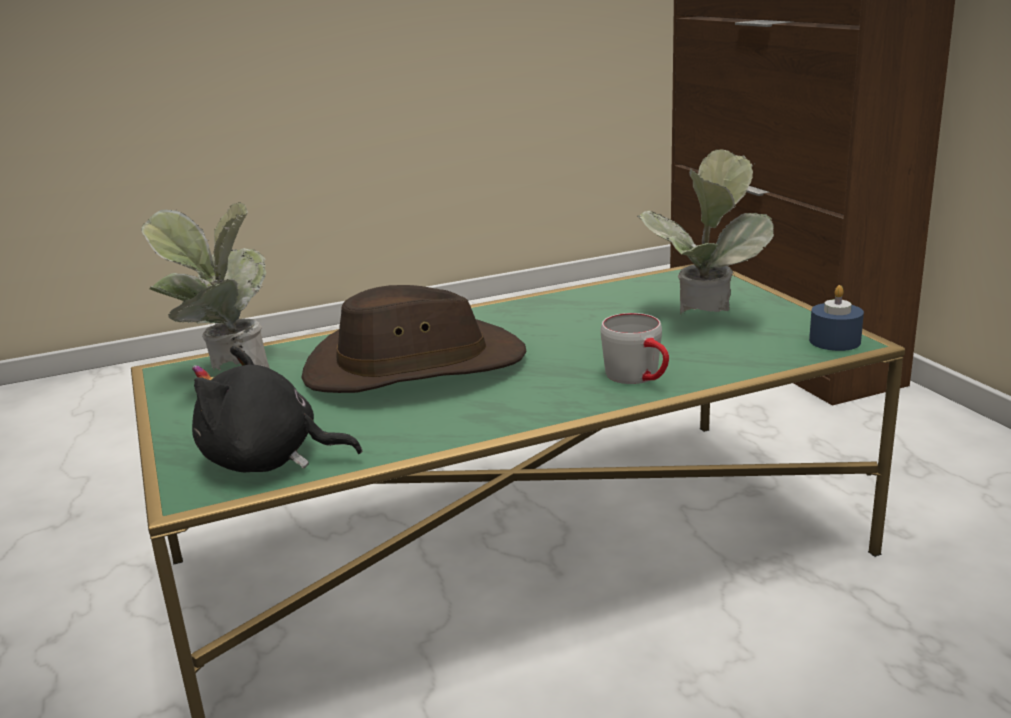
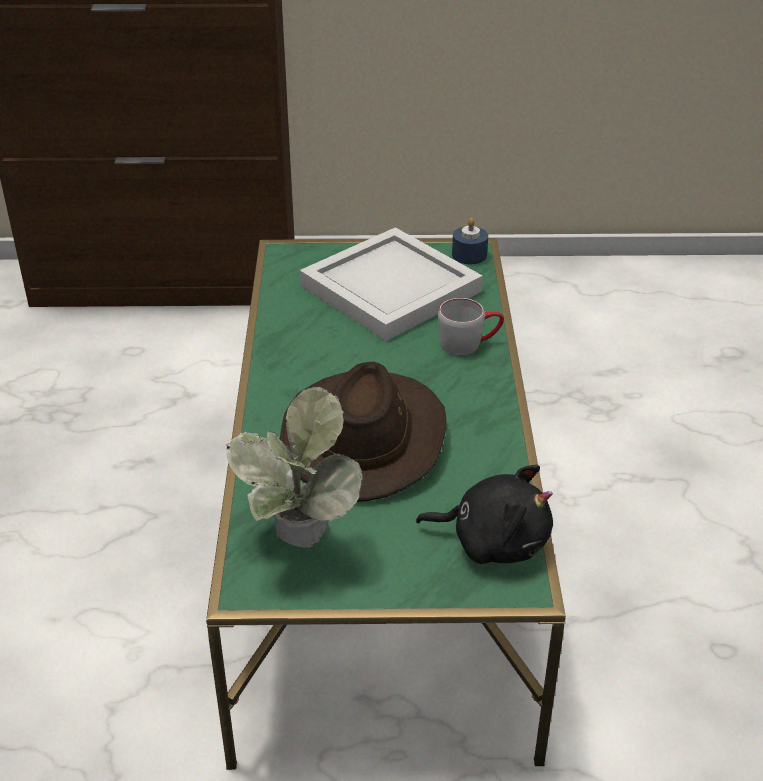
camera: 70 degrees left, 15 degrees up
black plush toy [192,346,362,473] -> black plush toy turned 105 degrees counterclockwise [416,465,553,564]
potted plant [637,149,774,314] -> white tray [300,227,483,341]

